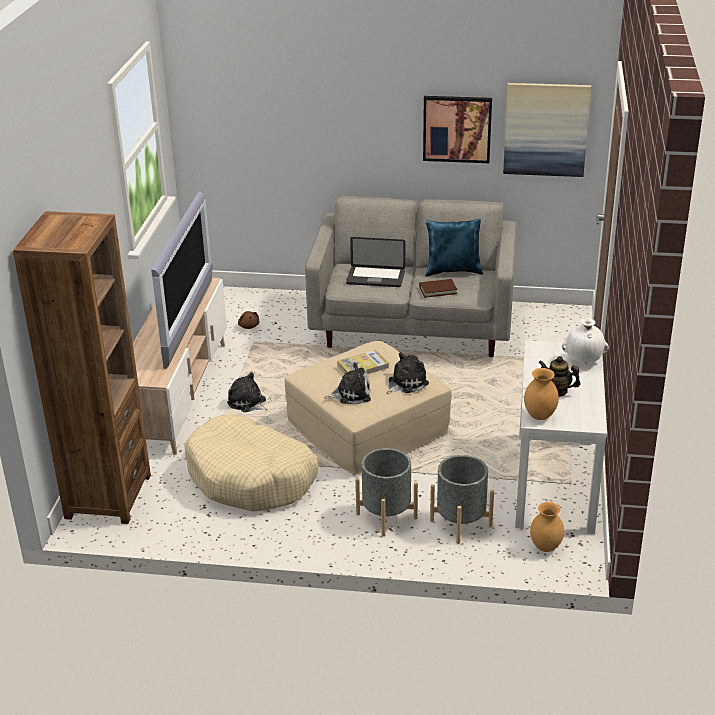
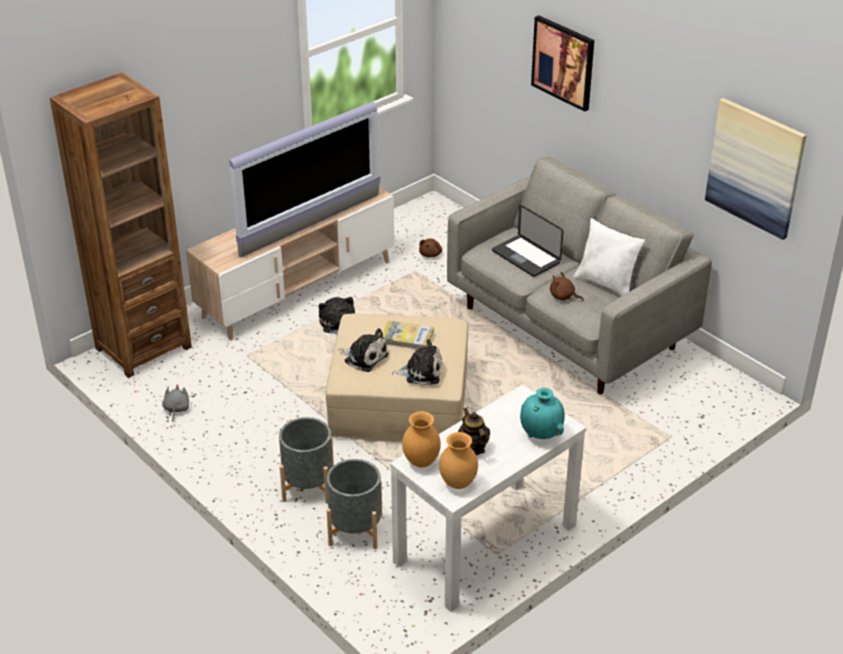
camera: 40 degrees right, 5 degrees up
beige dog bed [184,415,318,512] -> none
brown book [419,279,458,298] -> brown plush toy [550,272,584,301]
picture [423,96,492,163] -> picture moved to [531,15,594,112]
blue pillow [426,219,483,276] -> white pillow [573,218,645,296]
brown vase [530,502,564,552] -> brown vase moved to [439,432,478,489]
white vase [562,318,609,365] -> turquoise vase [520,388,565,439]
none -> grey plush toy [162,384,189,422]

